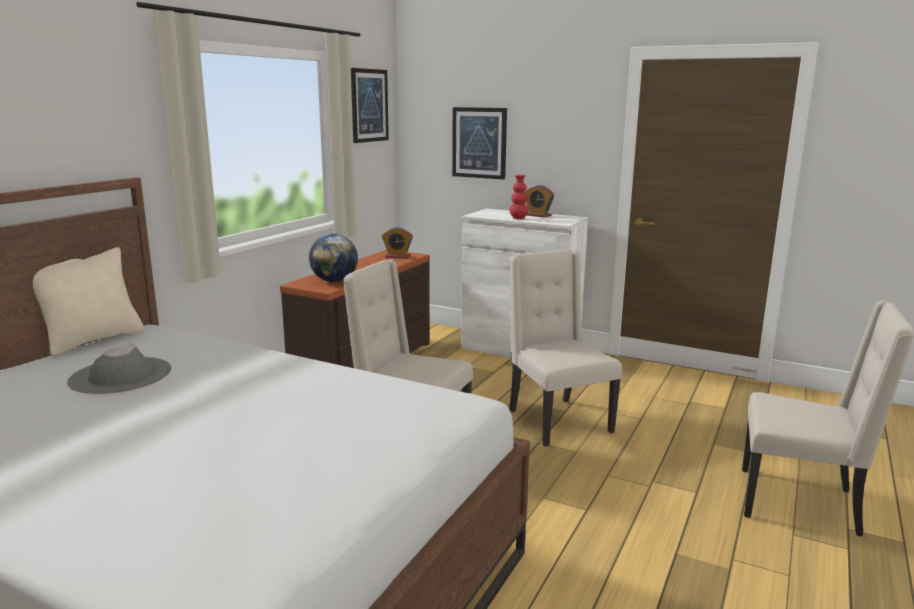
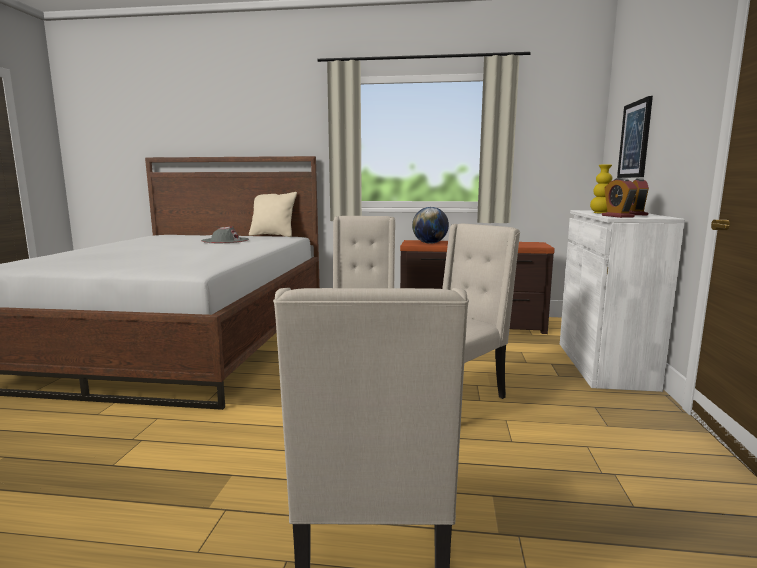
camera: 70 degrees right, 5 degrees down
picture [351,68,389,143] -> none
alarm clock [382,227,413,259] -> alarm clock moved to [602,178,638,218]
red vase [510,175,529,219] -> yellow vase [590,164,612,214]

